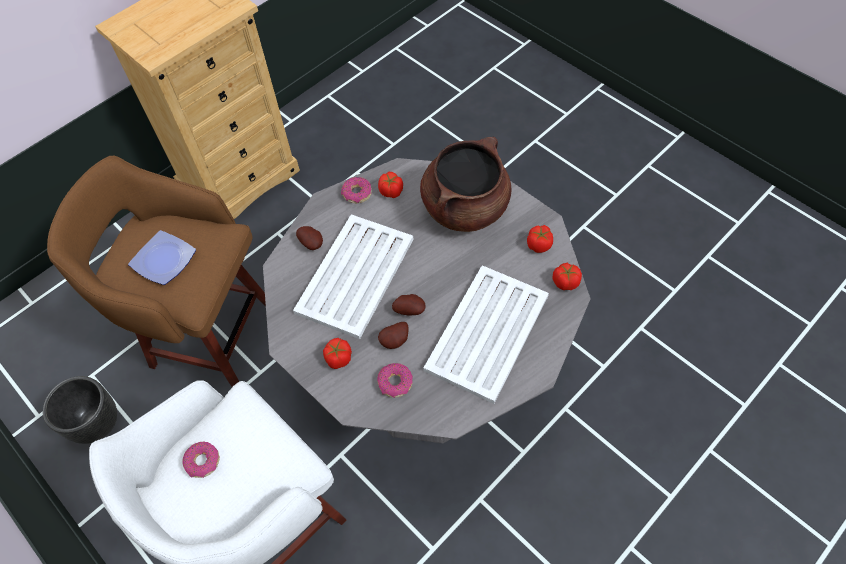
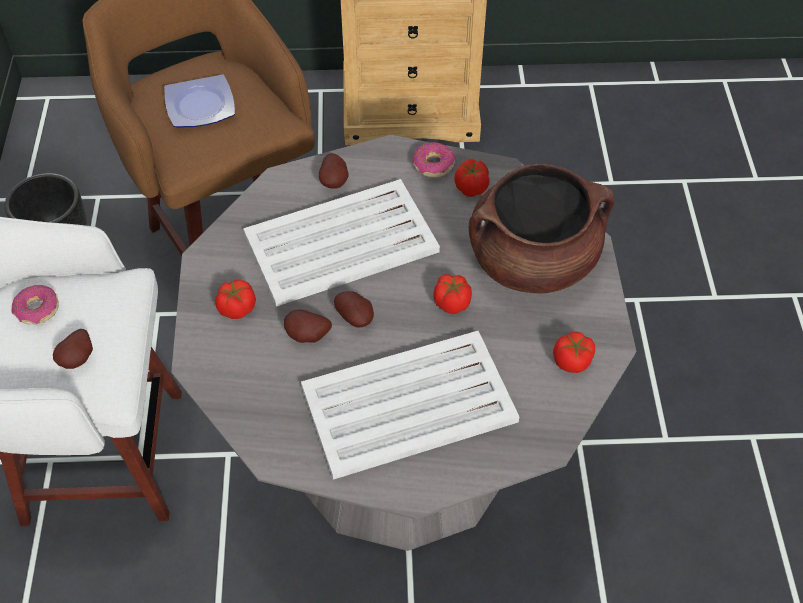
camera: 40 degrees right, 5 degrees down
donut [377,363,413,398] -> none
tomato [552,263,582,290] -> tomato moved to [434,274,472,314]
none -> potato [53,329,93,369]

